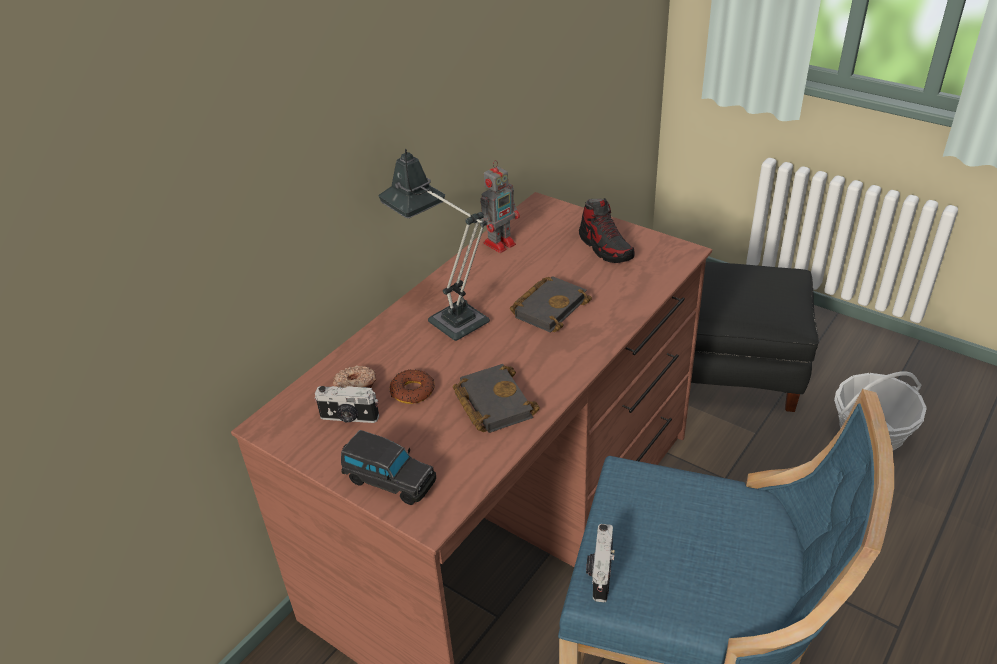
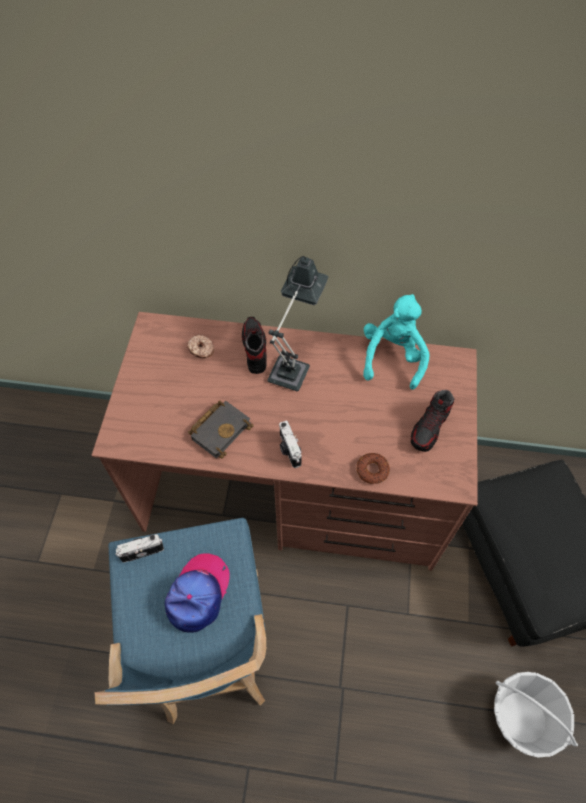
camera: 60 degrees right, 20 degrees up
camera [315,386,379,423] -> camera moved to [279,421,302,468]
black toy car [341,430,436,505] -> none
donut [390,370,435,404] -> donut moved to [357,453,390,484]
toy robot [480,160,520,253] -> turquoise plush toy [363,294,429,390]
black book [510,276,592,333] -> none
none -> cap [165,553,230,633]
none -> shoe [242,317,267,374]

